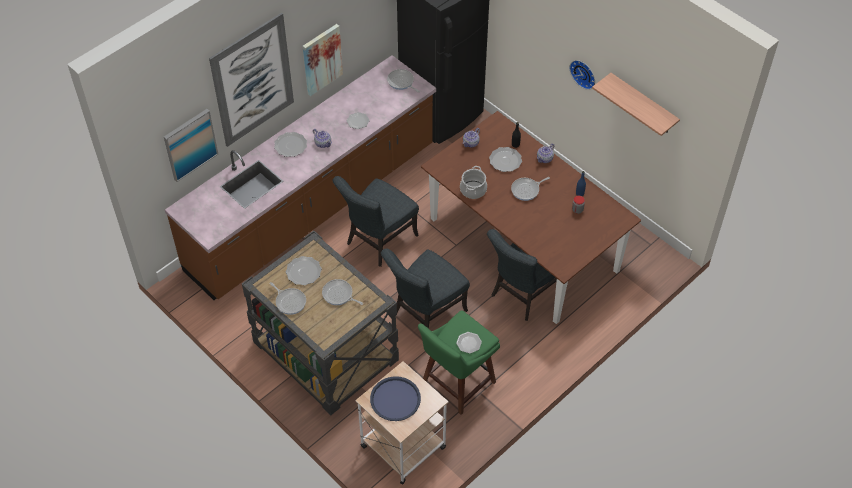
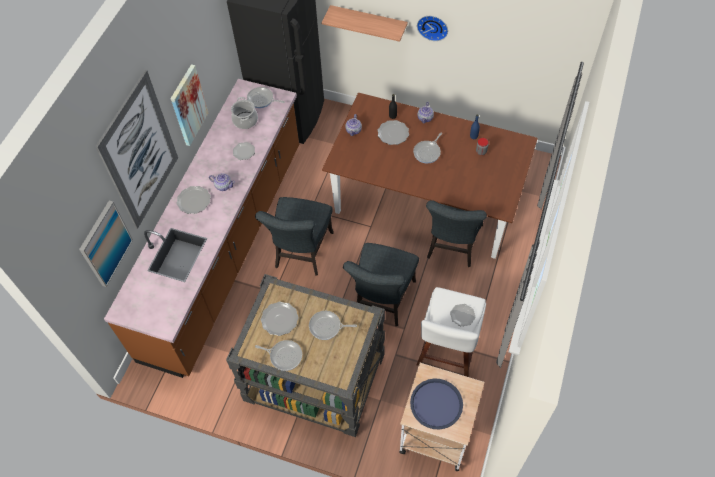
camera: 25 degrees left, 5 degrees up
green stool [418,310,500,415] -> white stool [417,287,486,377]
cooking pot [460,166,487,199] -> cooking pot moved to [231,97,258,129]
shelf [592,73,680,136] -> shelf moved to [321,5,408,42]

